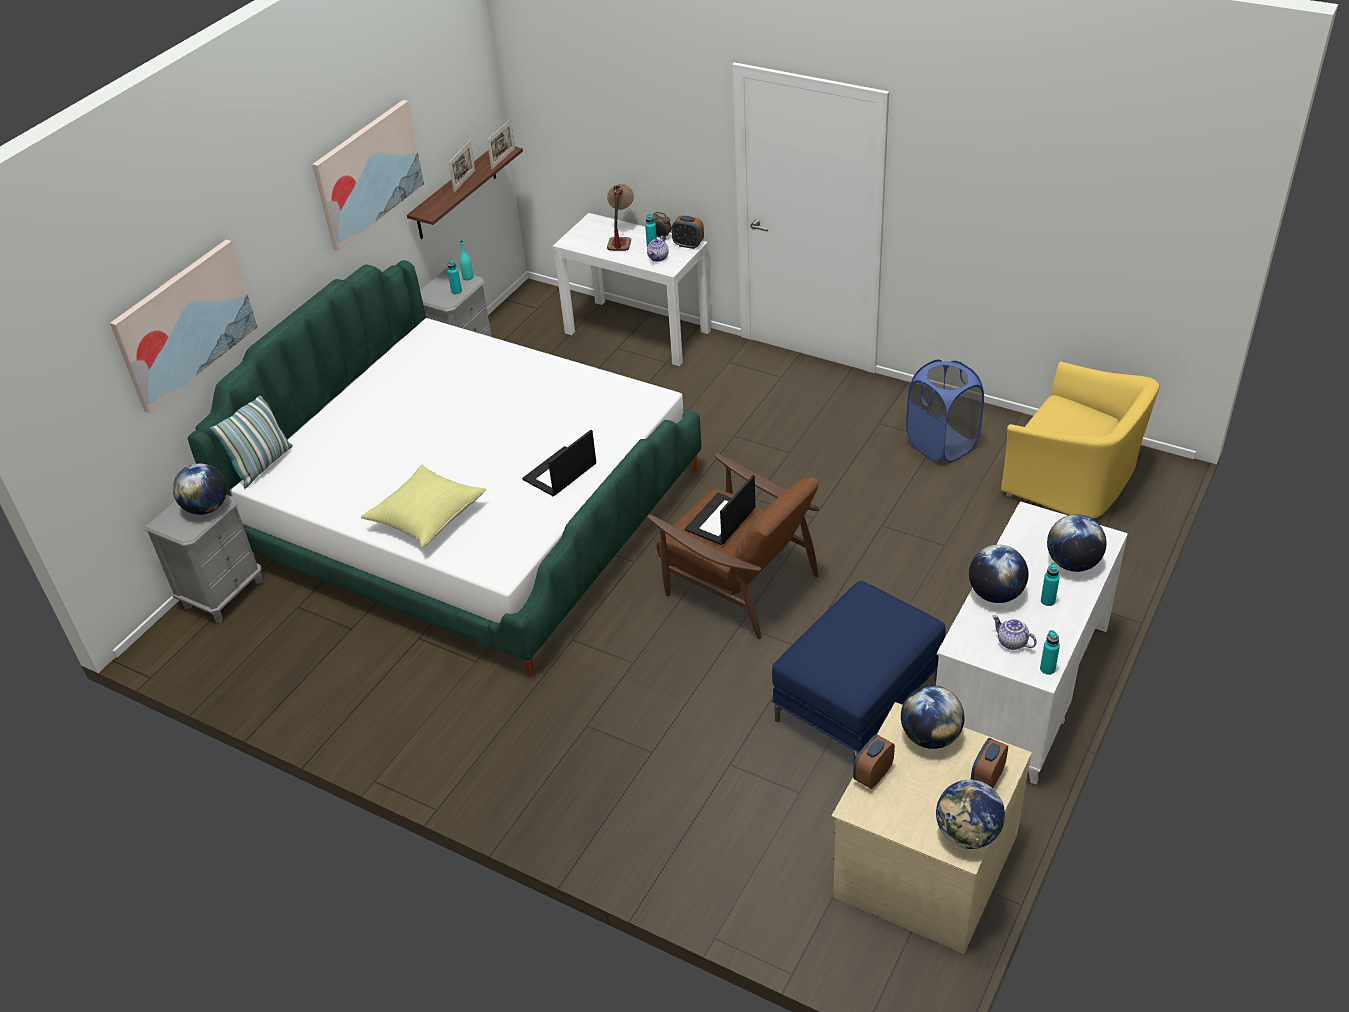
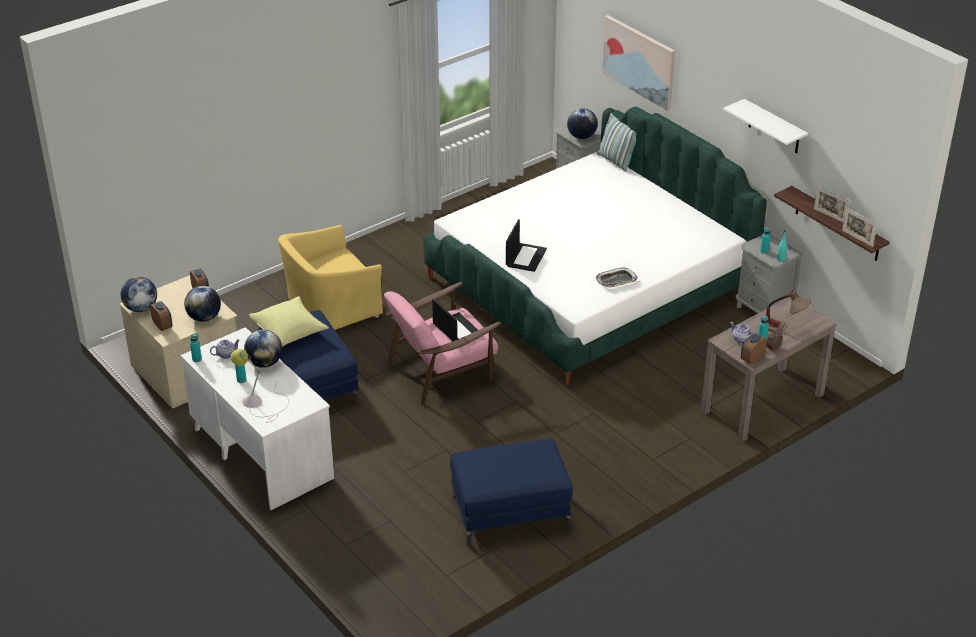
camera: 110 degrees right, 5 degrees down
picture [312,100,424,251] -> white shelf [723,99,808,153]
yellow pillow [361,465,486,547] -> yellow pillow moved to [249,296,329,347]
laptop [522,430,596,496] -> laptop turned 45 degrees clockwise [506,219,547,272]
white console table [553,213,711,366] -> brown console table [701,297,837,442]
brown armchair [647,453,820,639] -> pink armchair [384,282,501,405]
blue laundry basket [906,359,984,463] -> blue ottoman [450,439,573,546]
yellow armchair [1001,362,1160,519] -> yellow armchair moved to [278,225,383,330]
globe [1047,514,1107,572] -> table lamp [231,349,289,423]
none -> tray [596,267,638,288]

